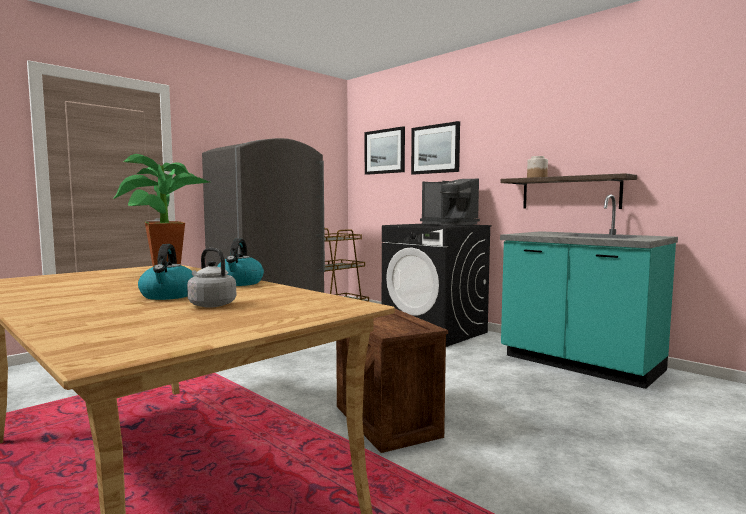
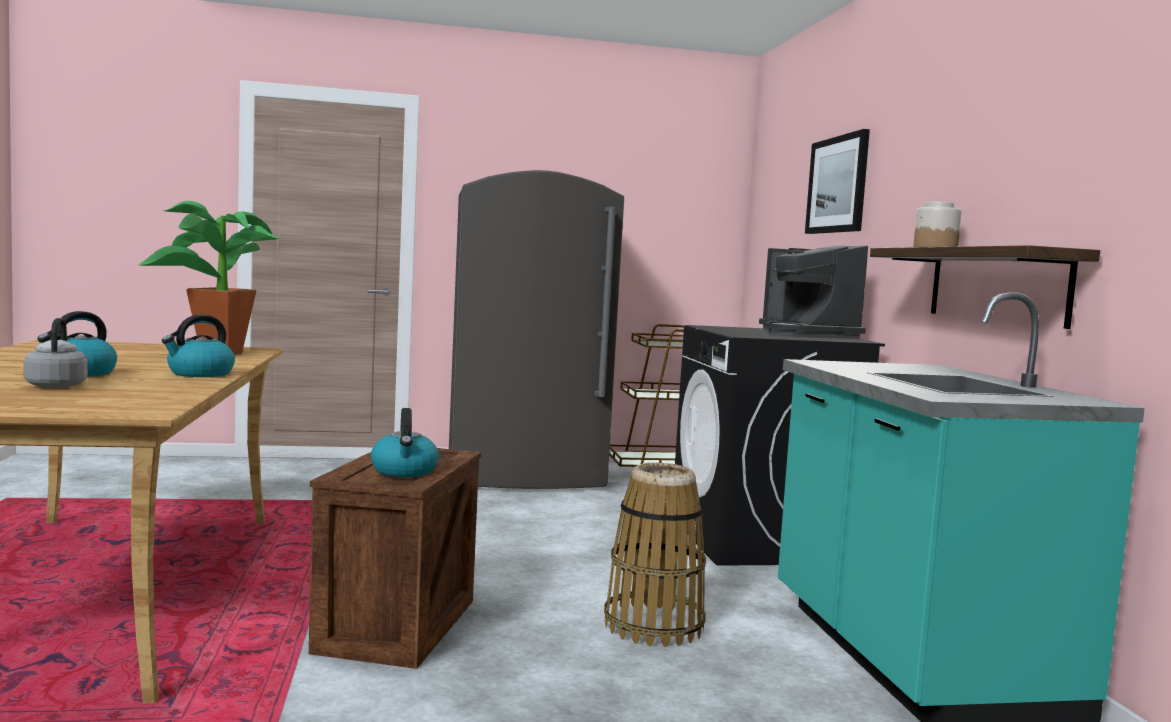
camera: 35 degrees right, 0 degrees up
picture [365,126,405,175] -> none
none -> kettle [371,408,439,477]
none -> basket [604,463,706,647]

